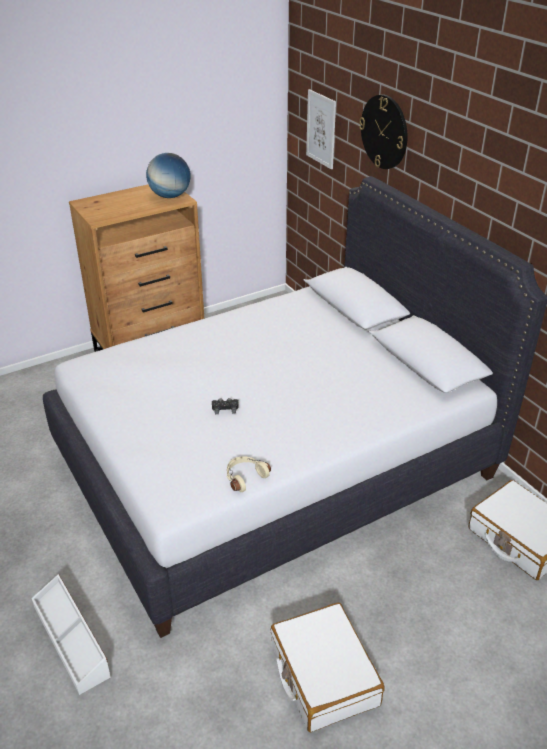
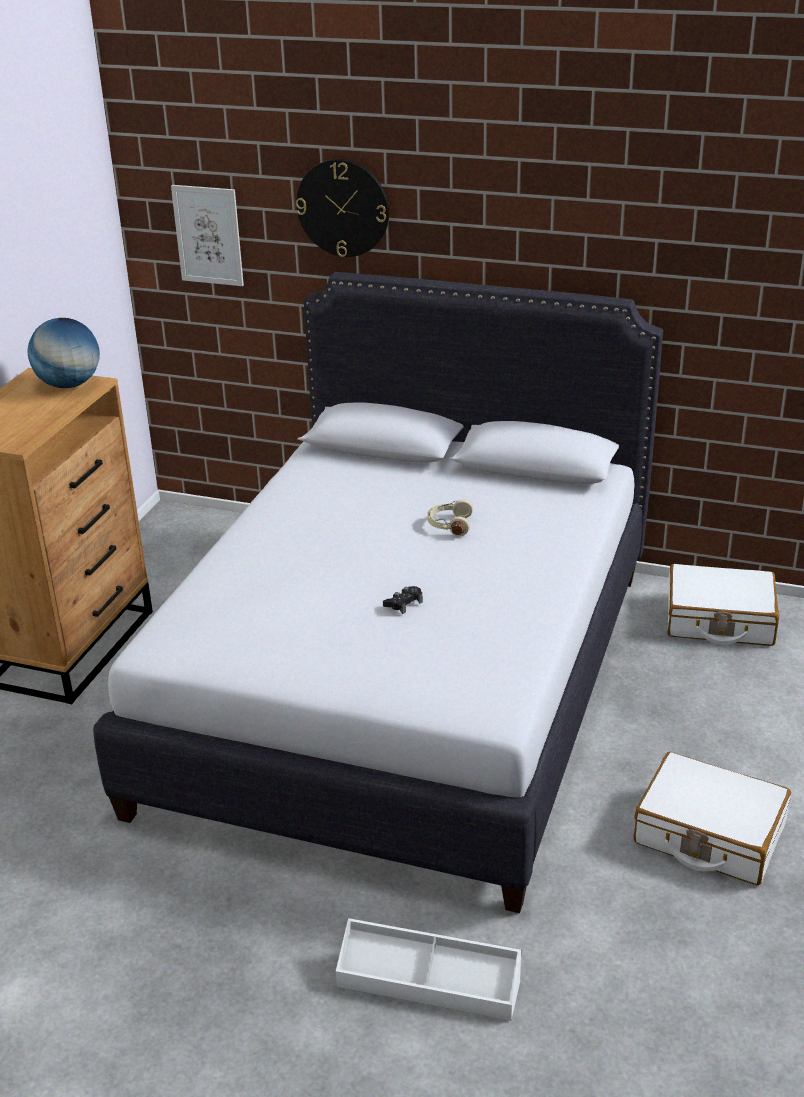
camera: 40 degrees left, 5 degrees down
beige headphones [227,456,271,492] -> beige headphones moved to [427,500,473,536]

